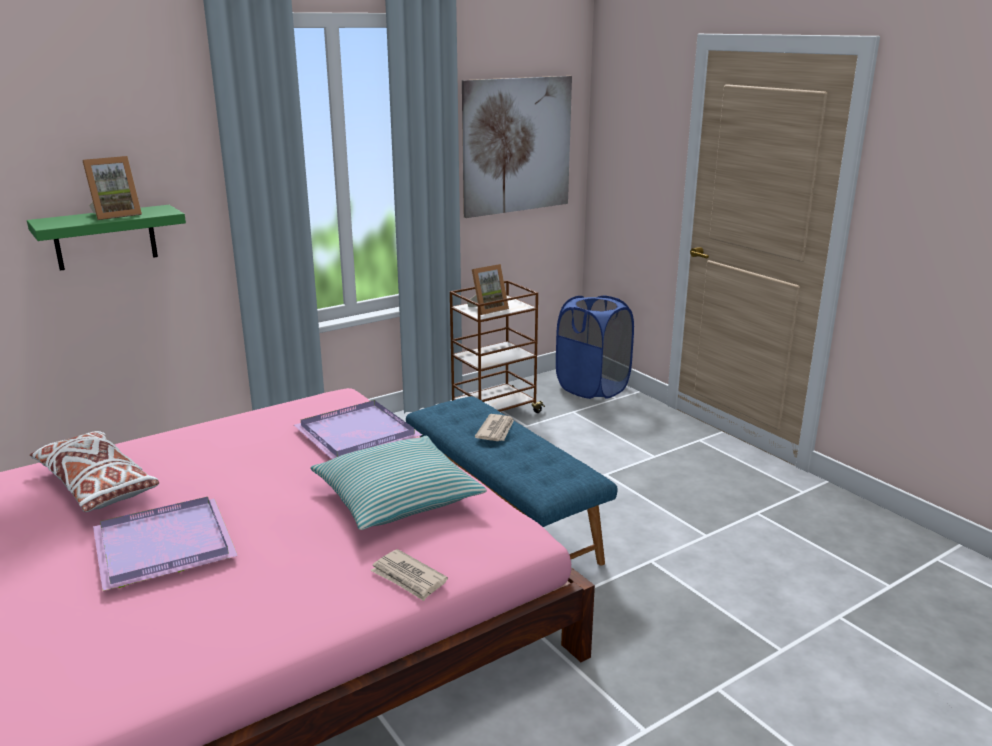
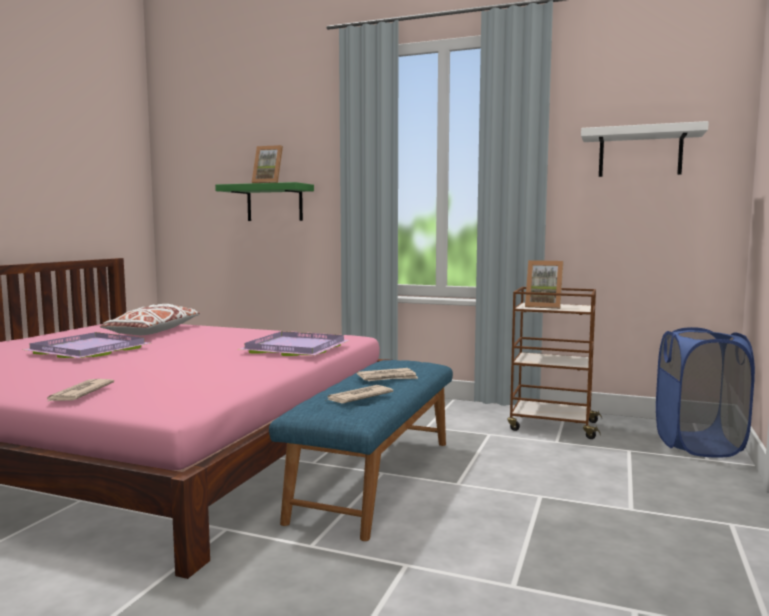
camera: 55 degrees right, 15 degrees down
pillow [310,436,487,530] -> none
picture [462,76,572,218] -> white shelf [581,121,709,177]
none -> newspaper [325,385,393,404]

